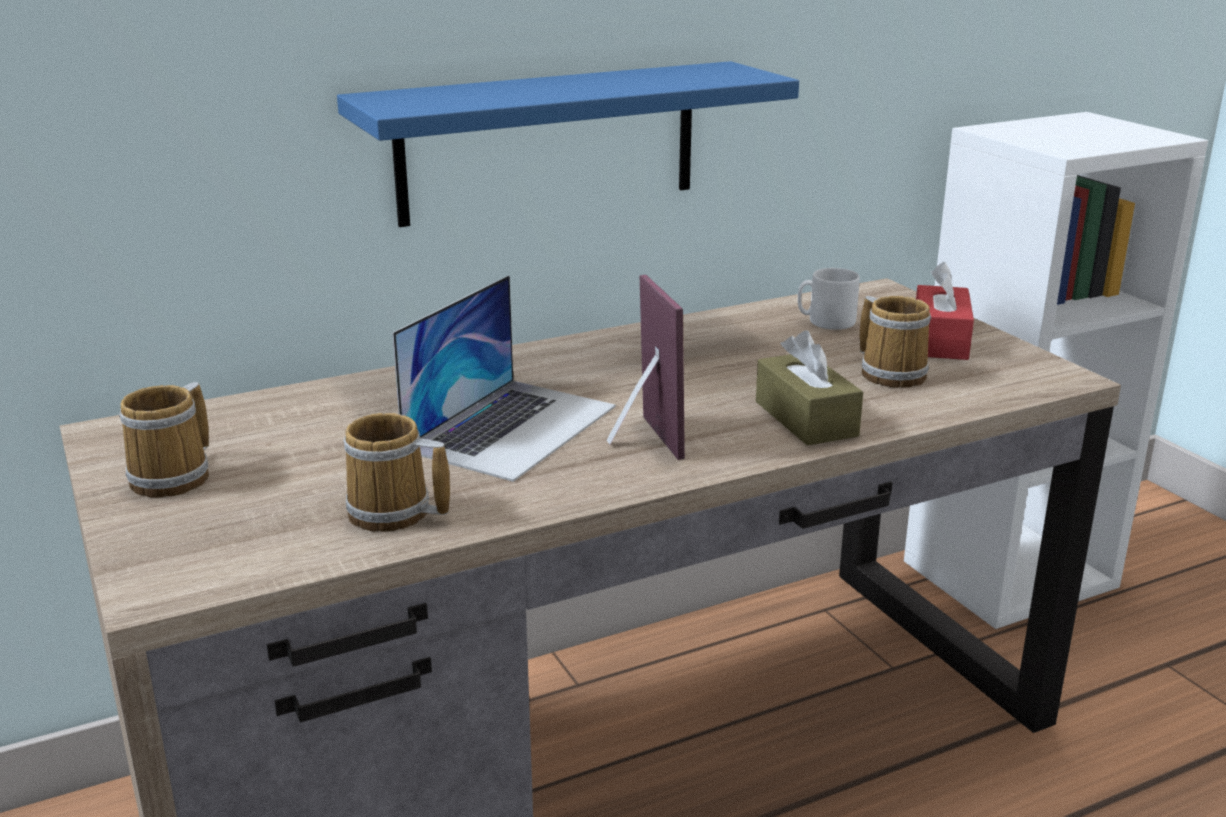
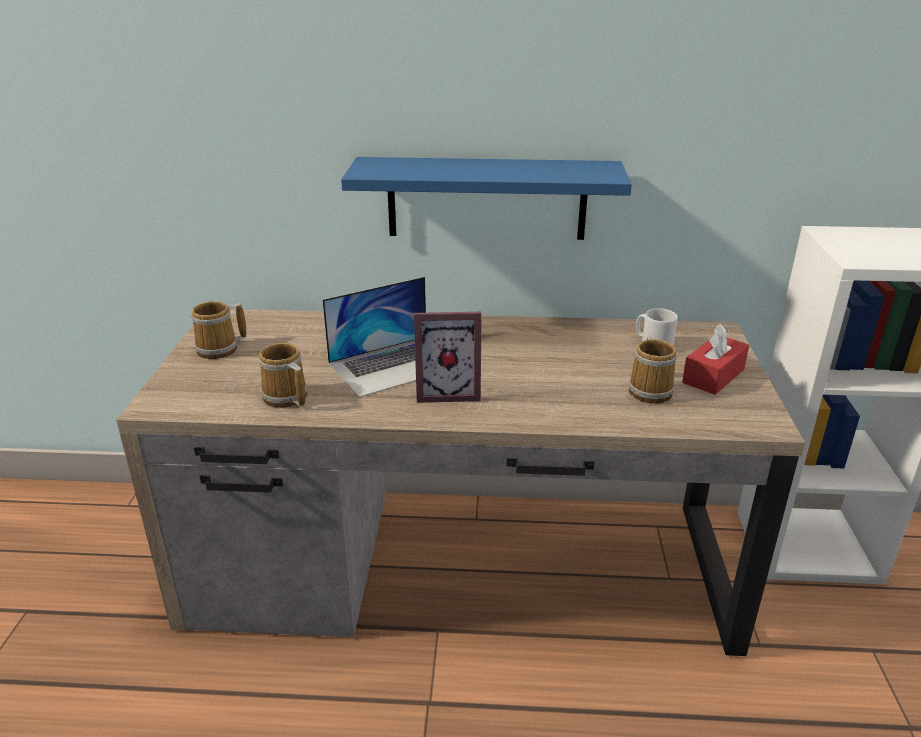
camera: 30 degrees right, 5 degrees up
picture frame [607,275,685,460] -> picture frame turned 75 degrees clockwise [414,312,482,403]
brown tissue box [756,330,863,446] -> none

